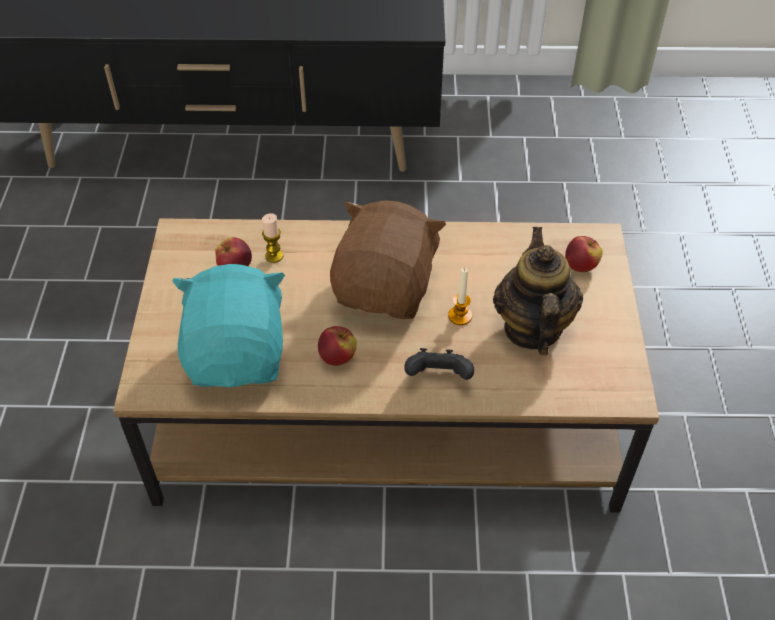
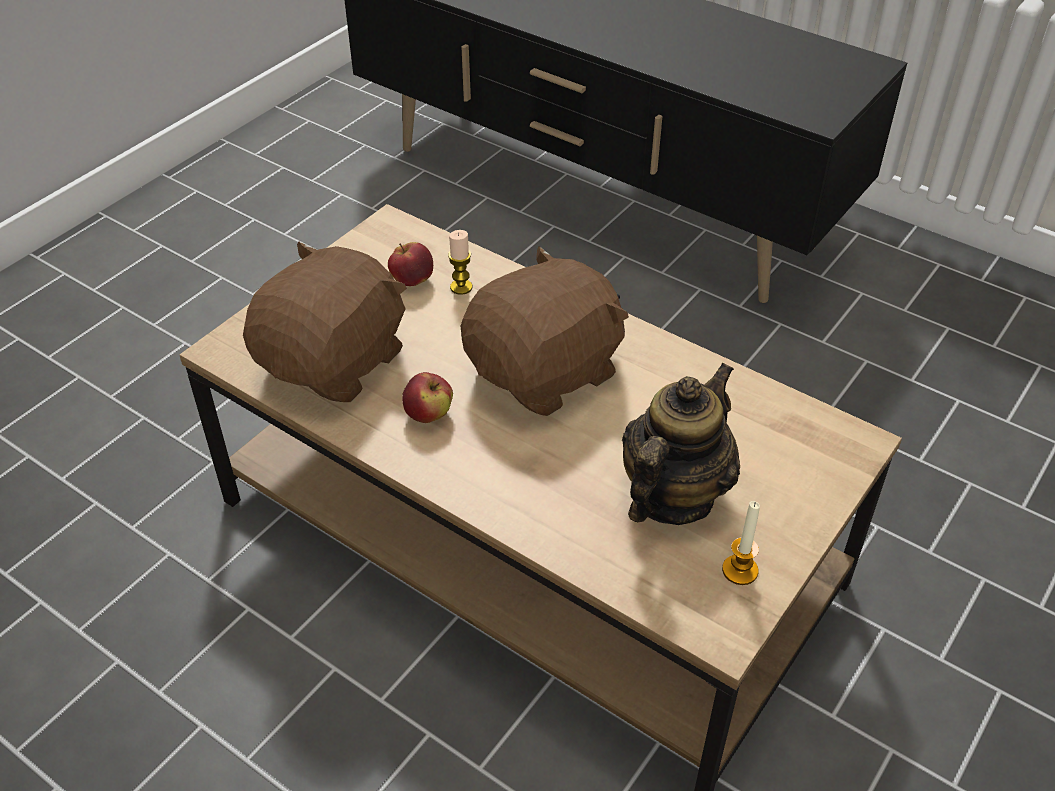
camera: 35 degrees right, 5 degrees down
turquoise plush toy [172,264,285,388] -> brown plush toy [243,241,407,402]
black game controller [404,348,474,380] -> none
candle [448,268,472,325] -> candle moved to [722,501,760,585]
apple [565,236,603,272] -> none

